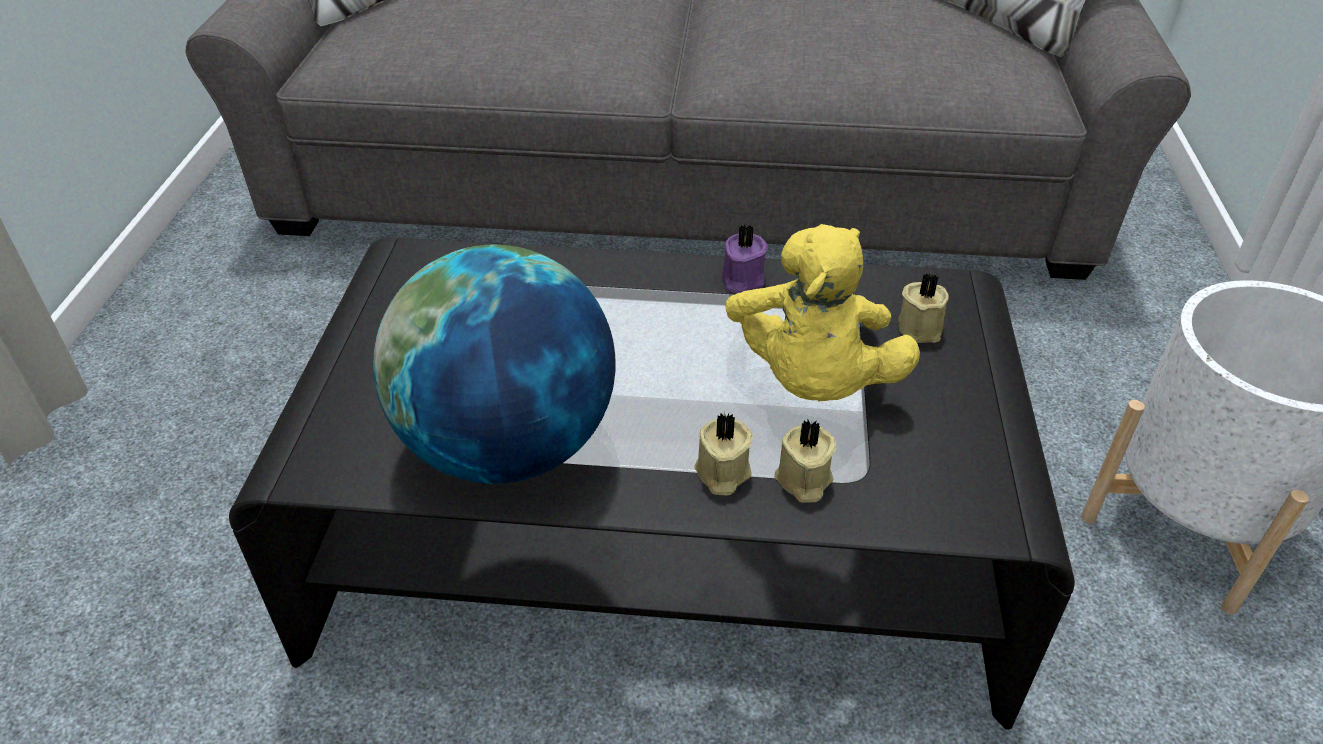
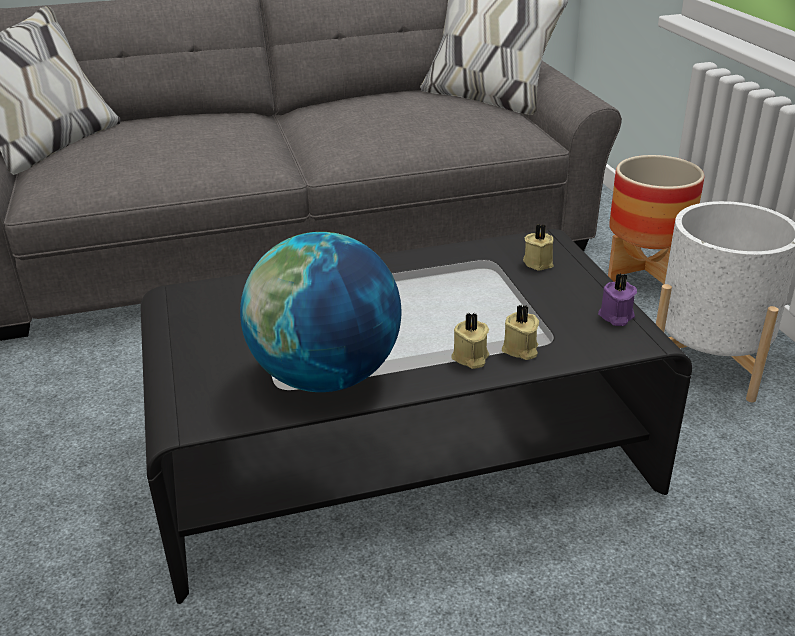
camera: 20 degrees left, 10 degrees down
purple candle [722,224,768,294] -> purple candle moved to [598,274,637,326]
yellow plush toy [726,224,920,401] -> none
none -> planter [608,155,705,285]

